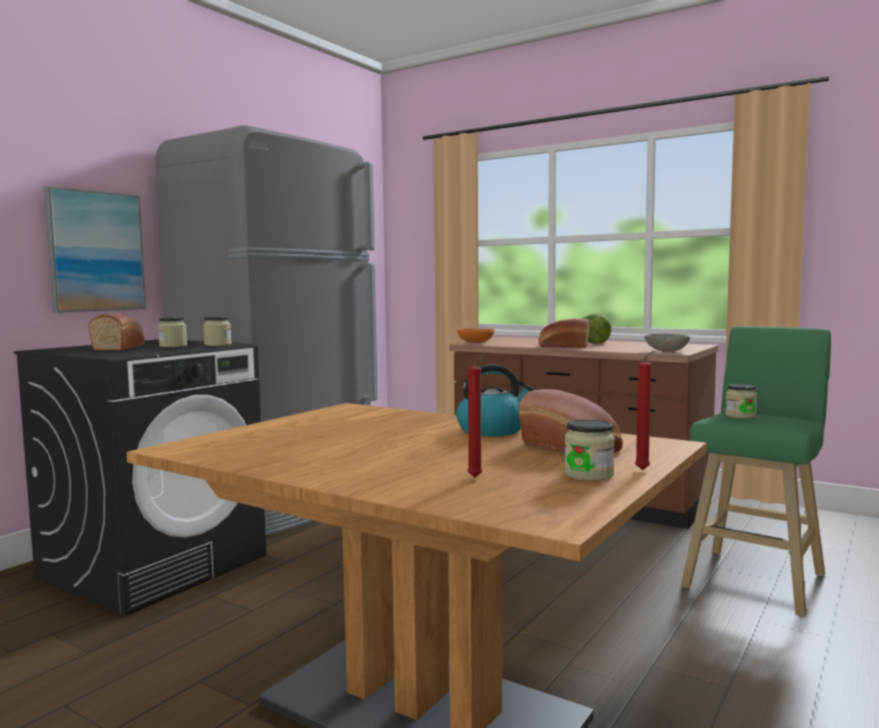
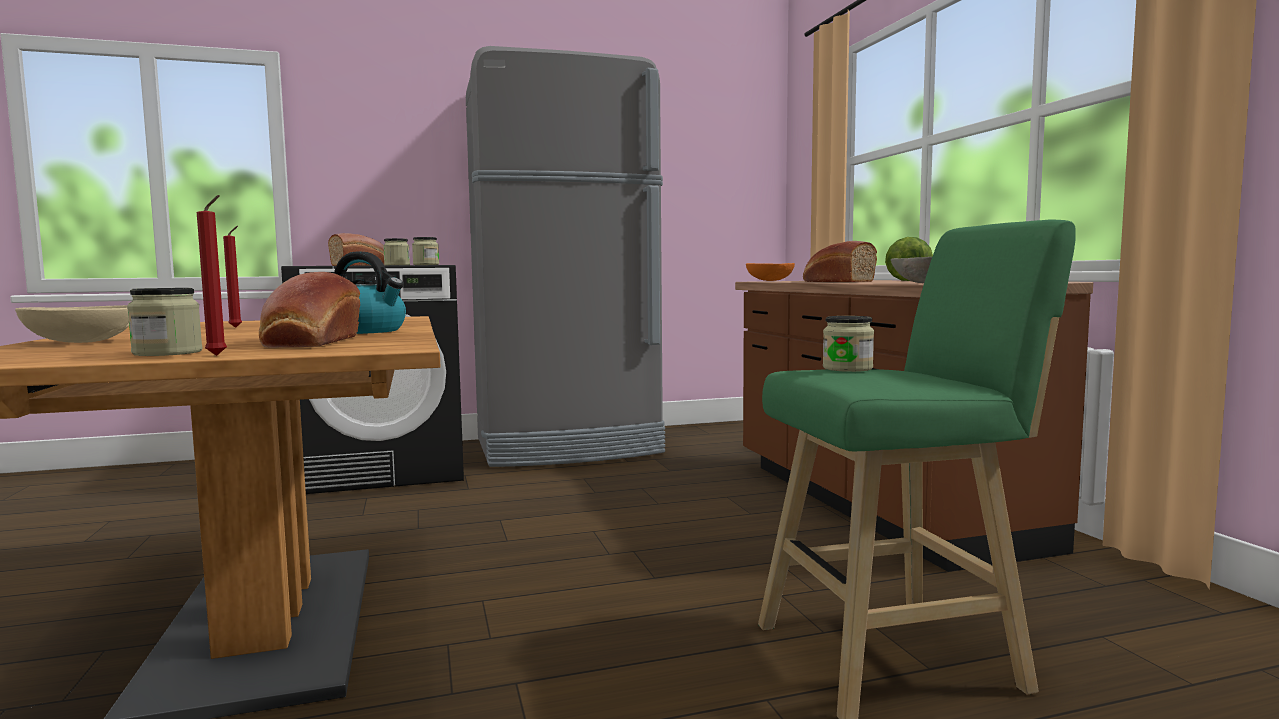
camera: 40 degrees right, 0 degrees up
picture [44,186,146,313] -> none
red candle [467,355,485,477] -> red candle moved to [223,226,242,328]
none -> beige bowl [15,305,129,343]

